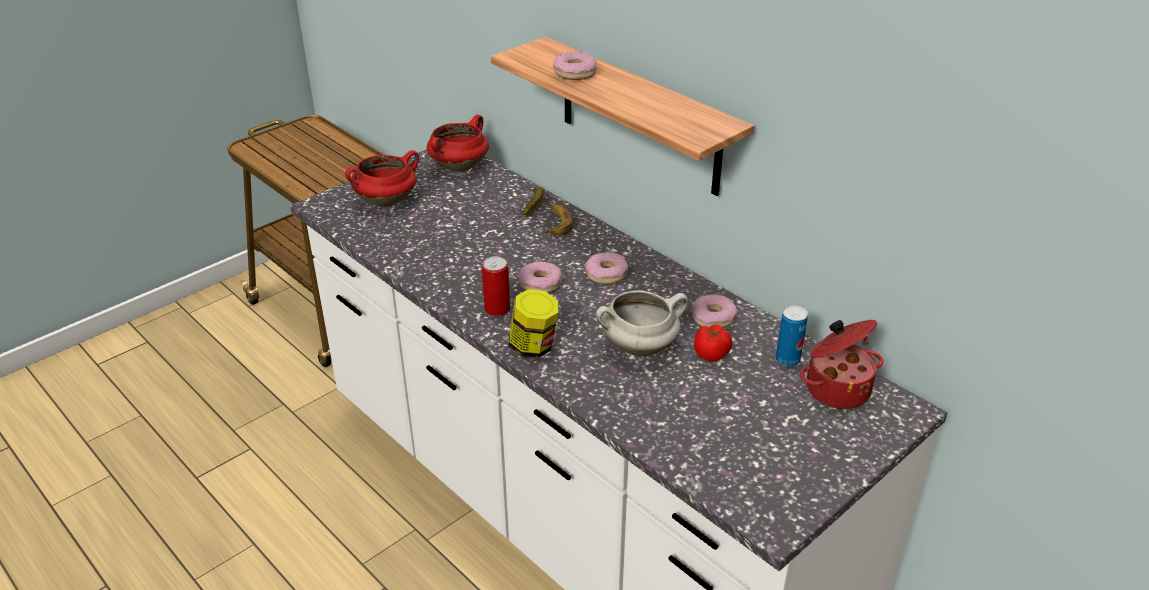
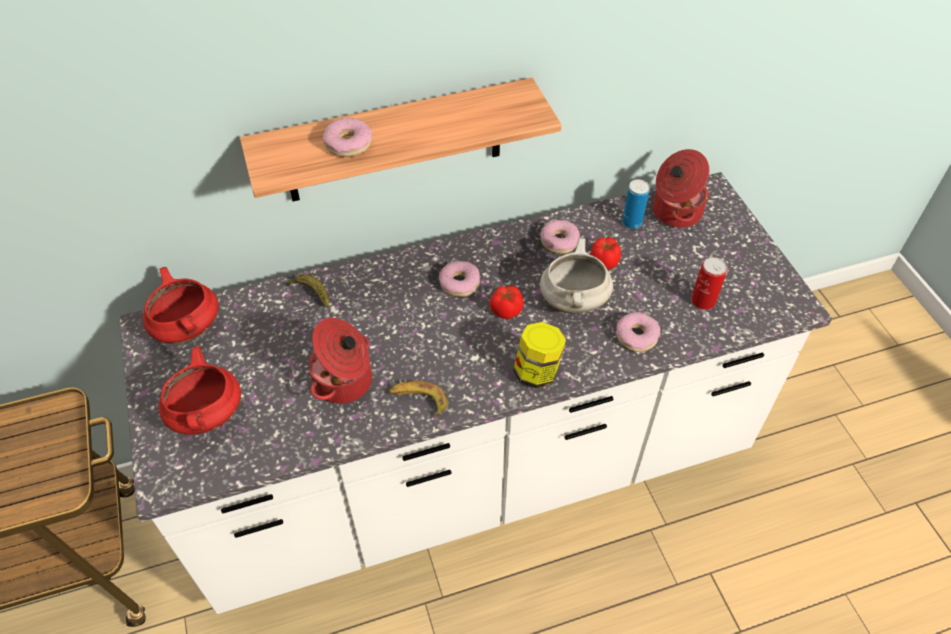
camera: 65 degrees left, 15 degrees up
can [482,256,510,316] -> can moved to [691,257,727,310]
donut [518,261,562,293] -> donut moved to [616,312,660,352]
banana [545,205,573,236] -> banana moved to [389,381,448,418]
none -> cooking pot [309,318,372,404]
none -> tomato [490,286,524,319]

